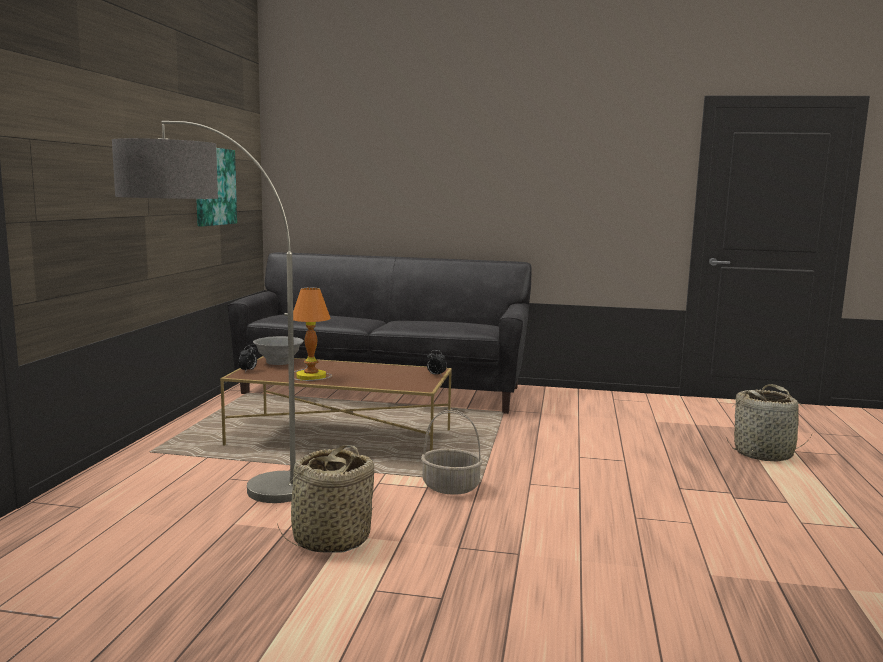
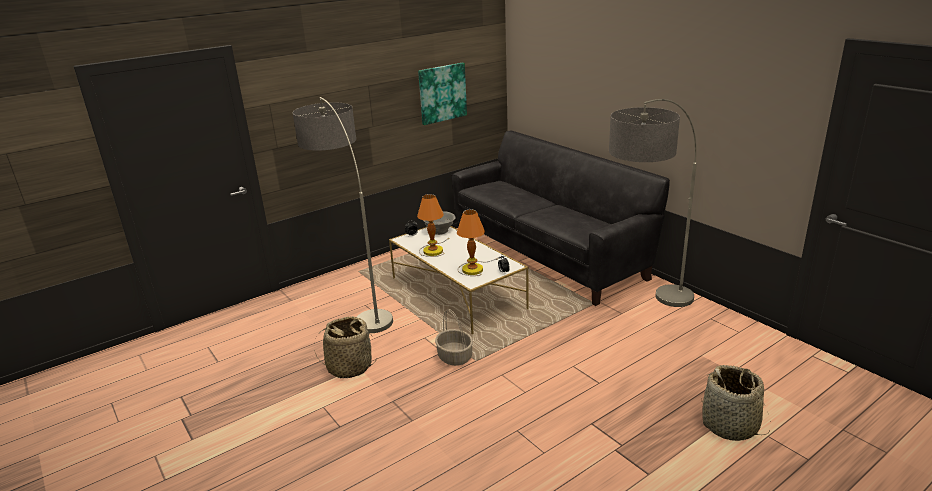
camera: 45 degrees right, 15 degrees up
brown coffee table [220,356,452,451] -> white coffee table [389,226,529,334]
none -> table lamp [457,210,498,276]
none -> floor lamp [609,99,697,307]

